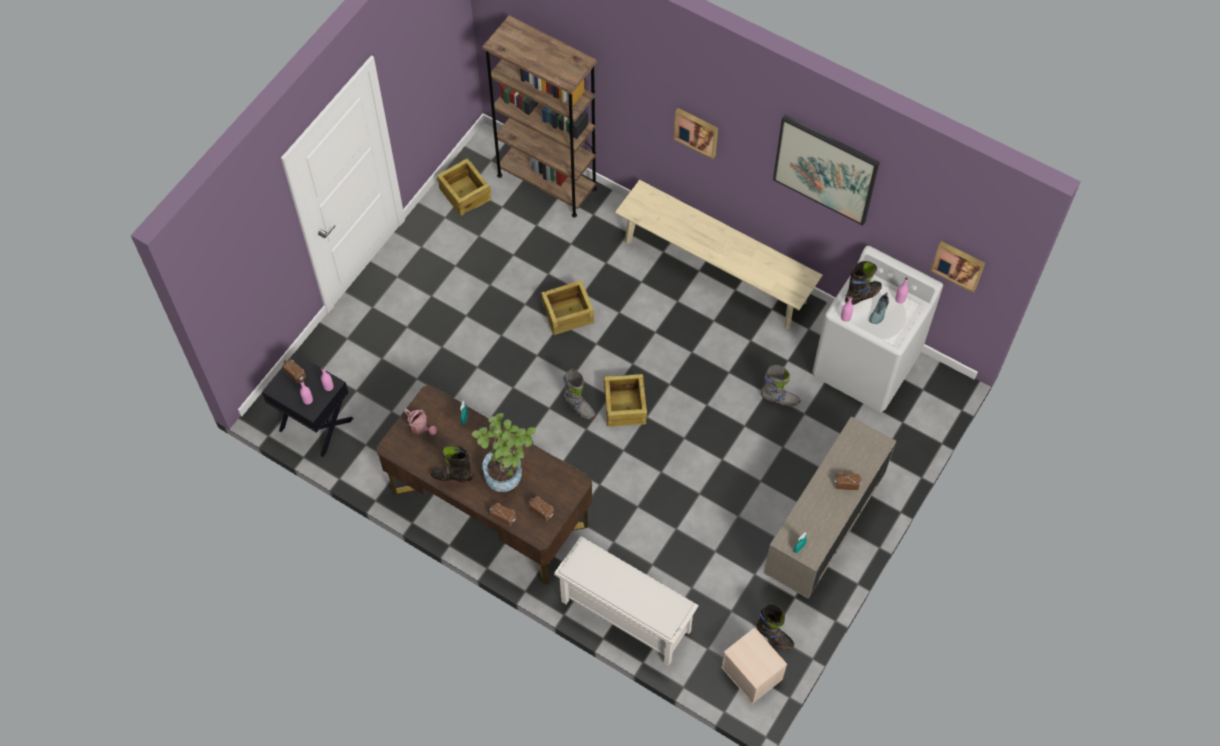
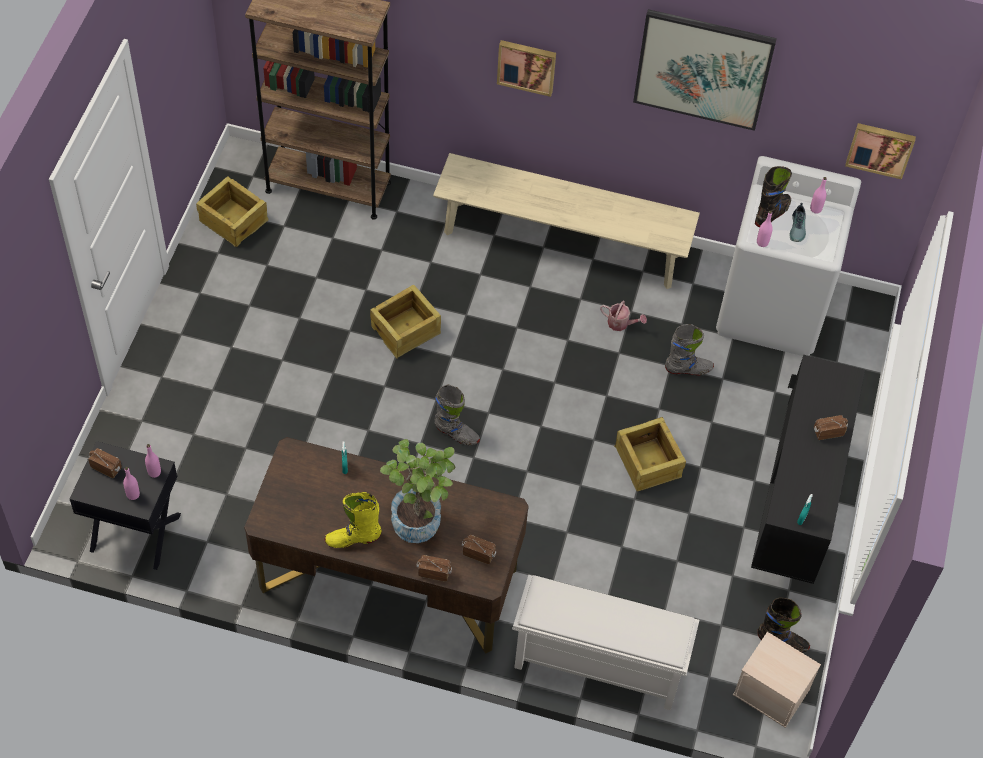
camera: 20 degrees left, 5 degrees down
watering can [404,408,437,435] -> watering can moved to [600,300,647,331]
black boot [430,444,474,483] -> yellow boot [325,492,382,548]
crate [604,374,647,427] -> crate moved to [614,417,686,492]
beige cabinet [764,416,896,599] -> black cabinet [751,355,865,584]

